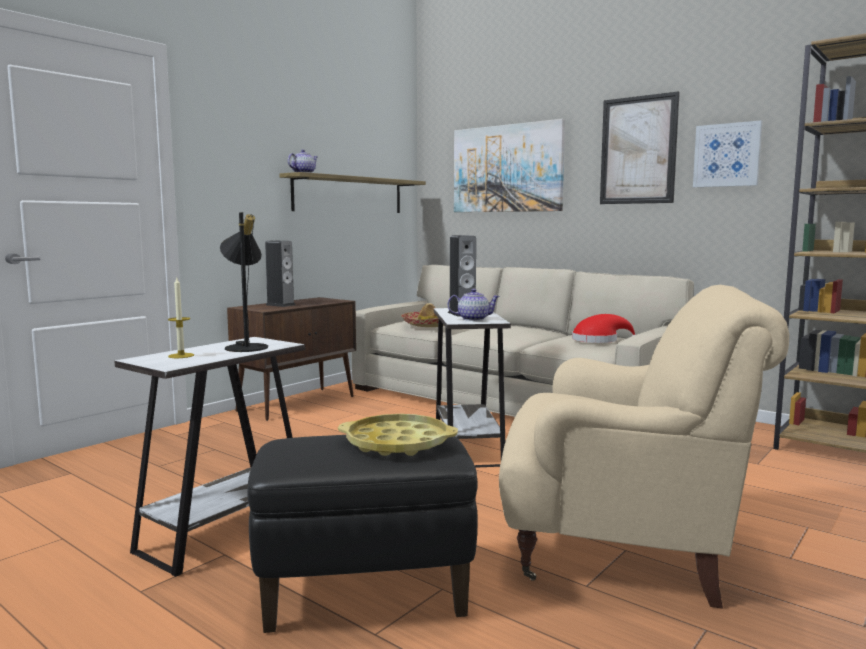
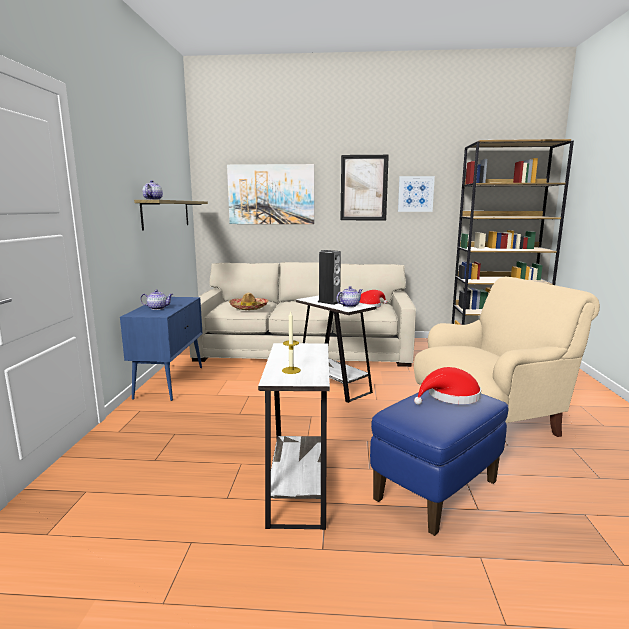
camera: 35 degrees left, 5 degrees up
black table lamp [220,212,268,352] -> none
brown cabinet [227,297,356,421] -> blue cabinet [120,297,203,401]
black ottoman [248,435,477,633] -> blue ottoman [370,390,508,536]
speaker [265,241,295,307] -> teapot [140,290,173,310]
yellow tray [338,414,458,456] -> red hat [414,367,481,405]

